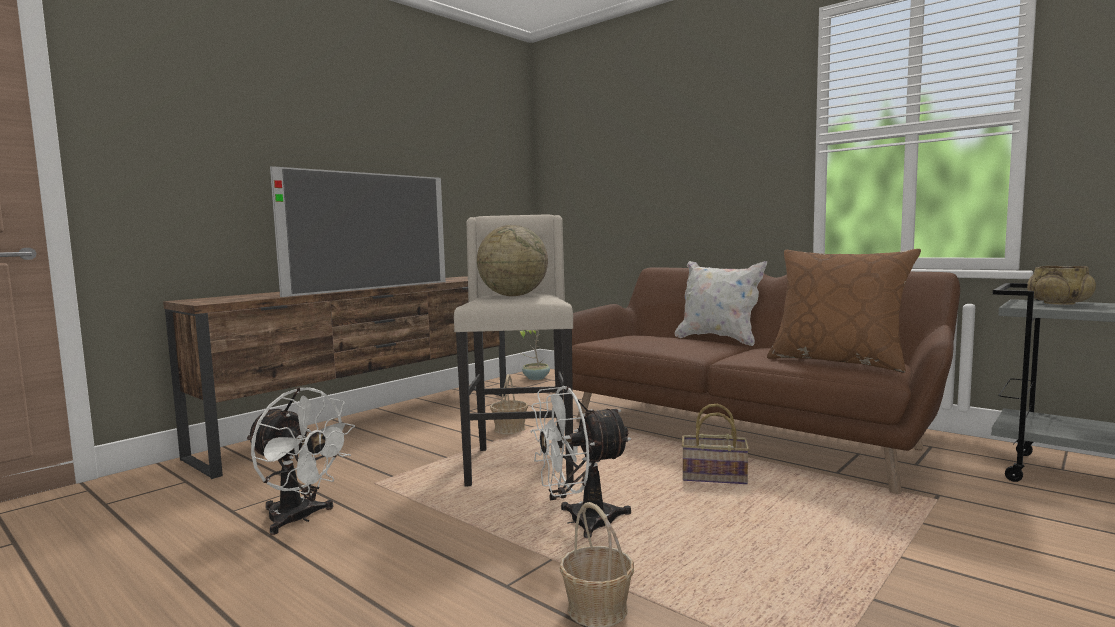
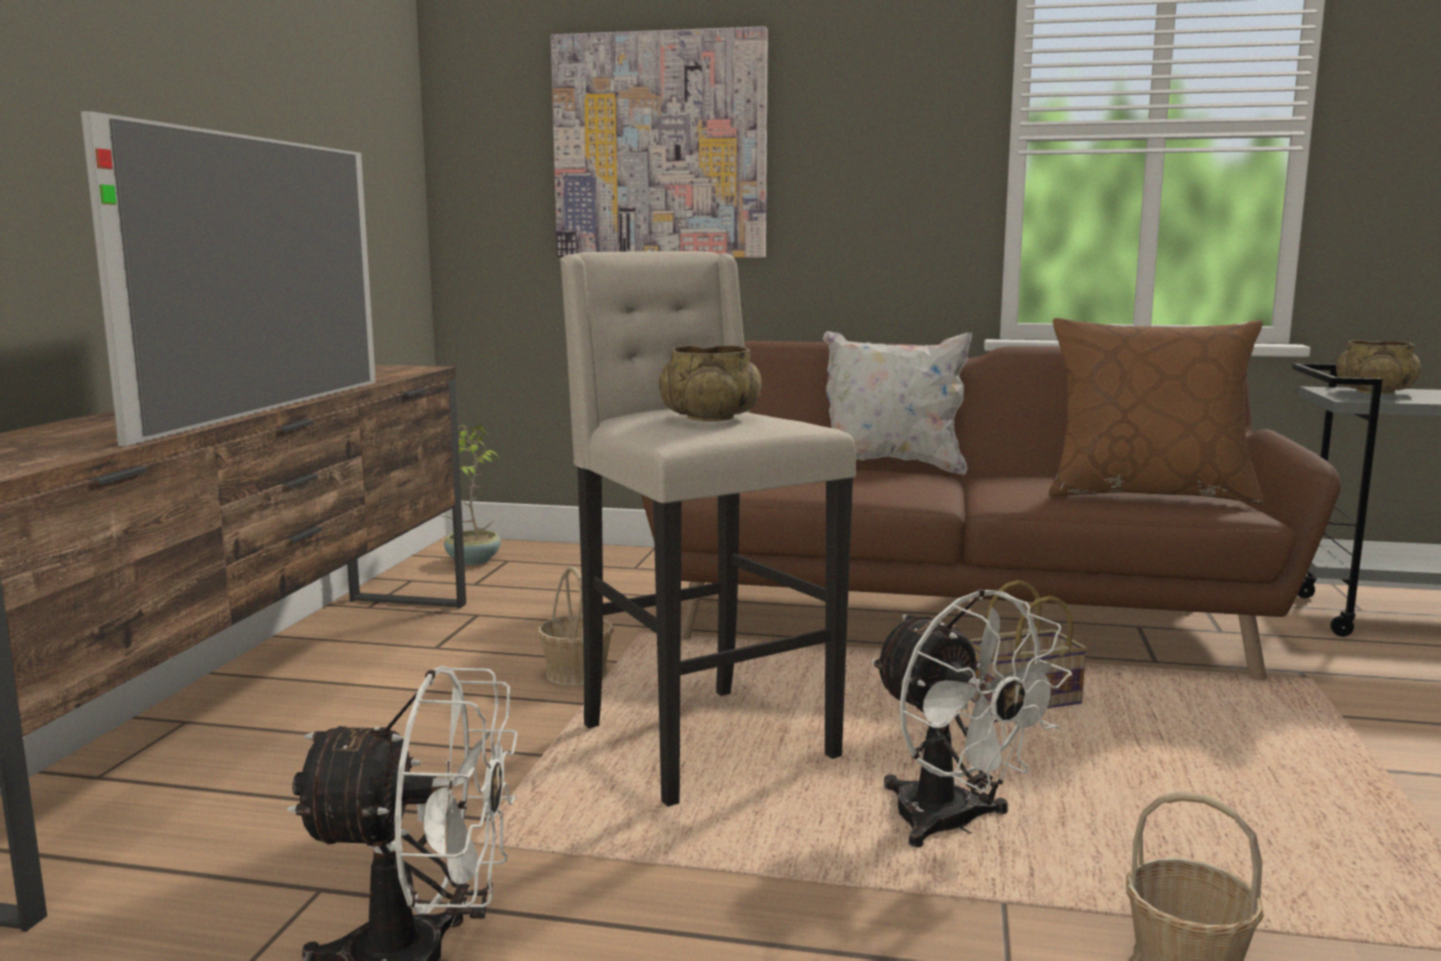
camera: 30 degrees left, 5 degrees up
globe [477,225,548,296] -> beige bowl [659,345,762,422]
white fan [530,386,631,538] -> white fan turned 75 degrees counterclockwise [871,589,1072,847]
none -> picture [551,26,768,258]

